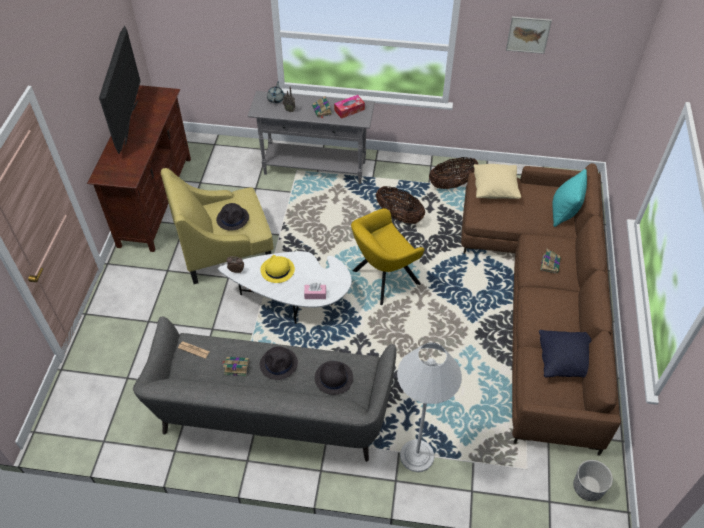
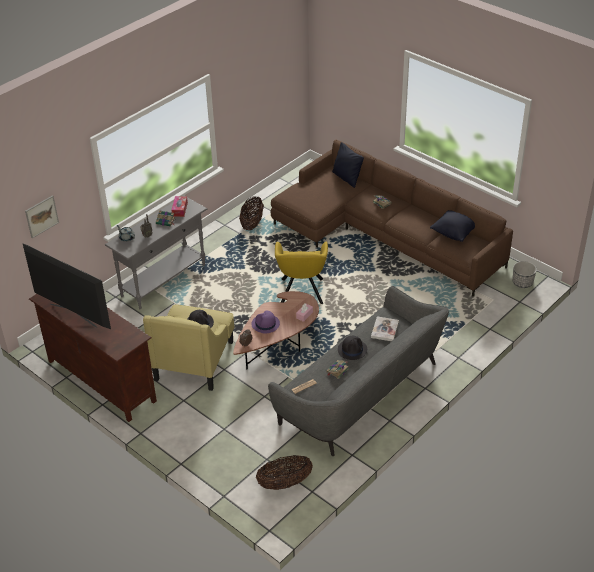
camera: 55 degrees left, 10 degrees down
white coffee table [218,251,352,324] -> brown coffee table [233,291,319,369]
yellow hat [261,255,295,283] -> purple hat [251,311,280,333]
black hat [315,361,353,395] -> book [371,316,399,341]
basket [376,186,425,224] -> basket moved to [256,455,313,490]
white floor lamp [397,343,462,472] -> none
beige pillow [474,164,521,199] -> none
picture [506,16,552,54] -> picture moved to [25,195,59,238]
turquoise pillow [552,169,587,227] -> black pillow [332,142,364,188]

